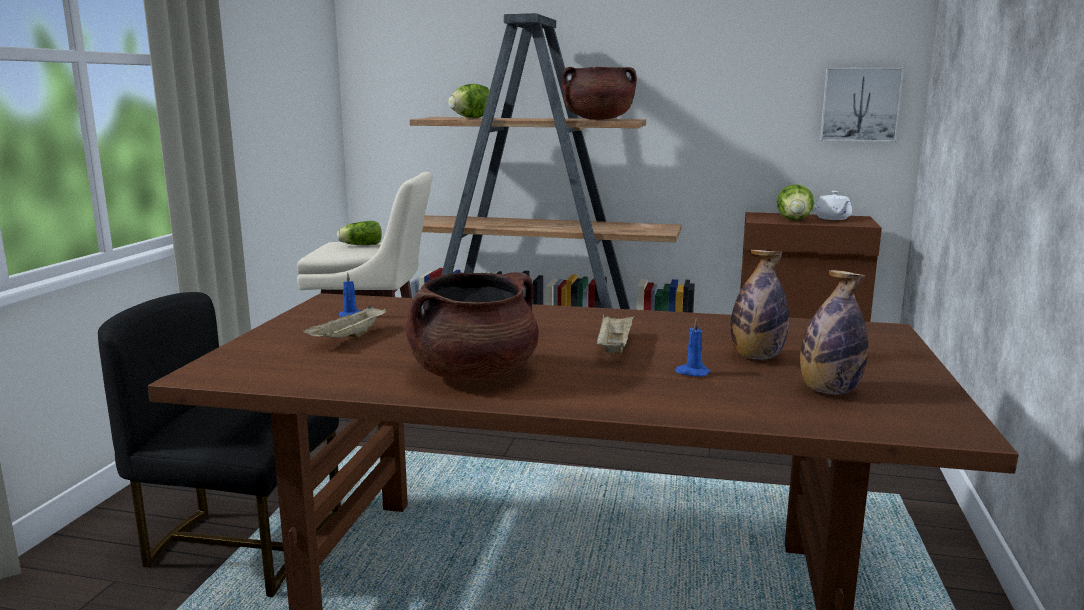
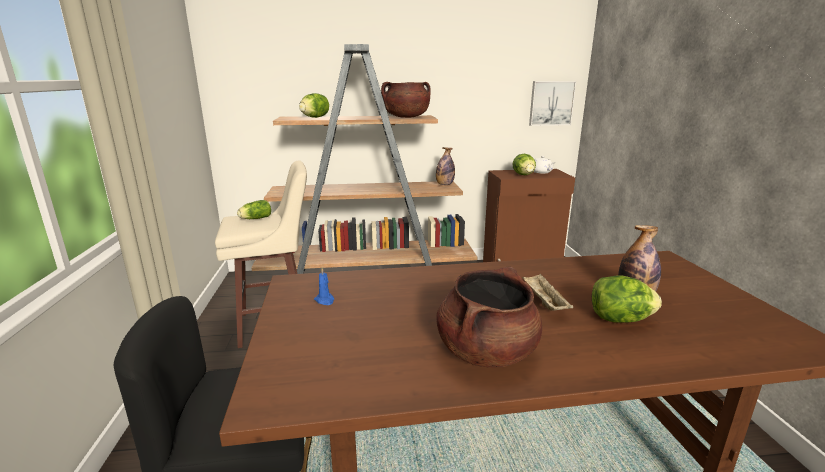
camera: 20 degrees left, 5 degrees up
beige tray [303,305,386,338] -> none
blue candle [675,318,710,377] -> lettuce [592,275,662,323]
bottle [800,270,868,395] -> bottle moved to [436,147,455,185]

